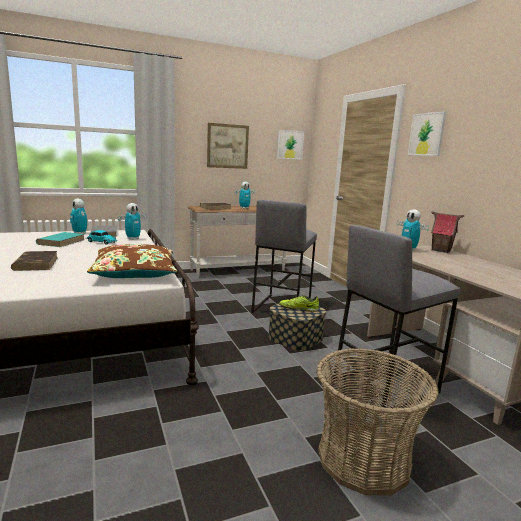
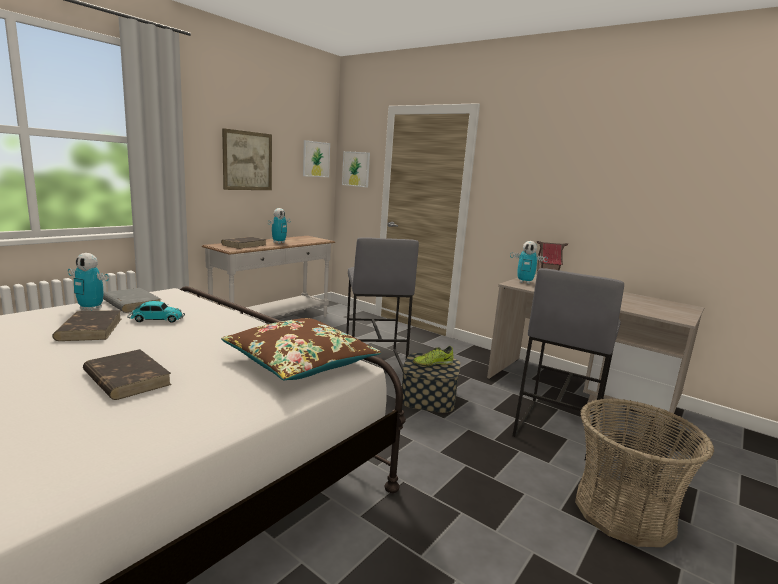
camera: 30 degrees left, 0 degrees up
turquoise book [36,232,84,247] -> brown book [52,310,121,341]
toy robot [118,203,147,240] -> none
picture [408,111,446,156] -> picture moved to [342,151,370,188]

